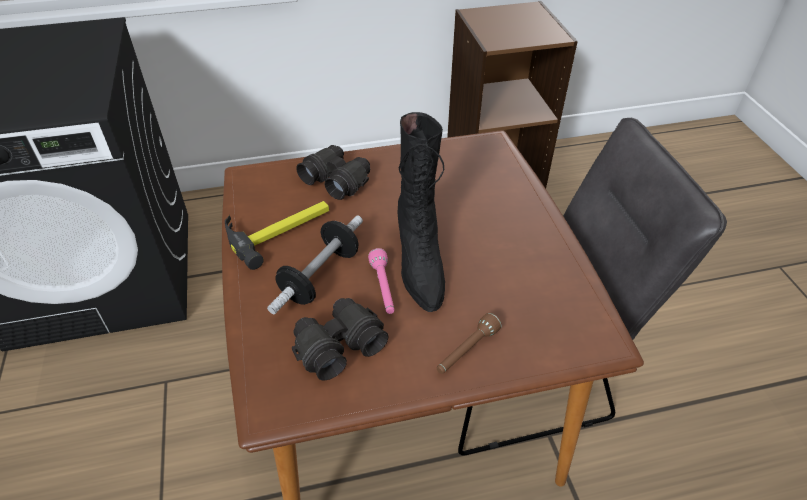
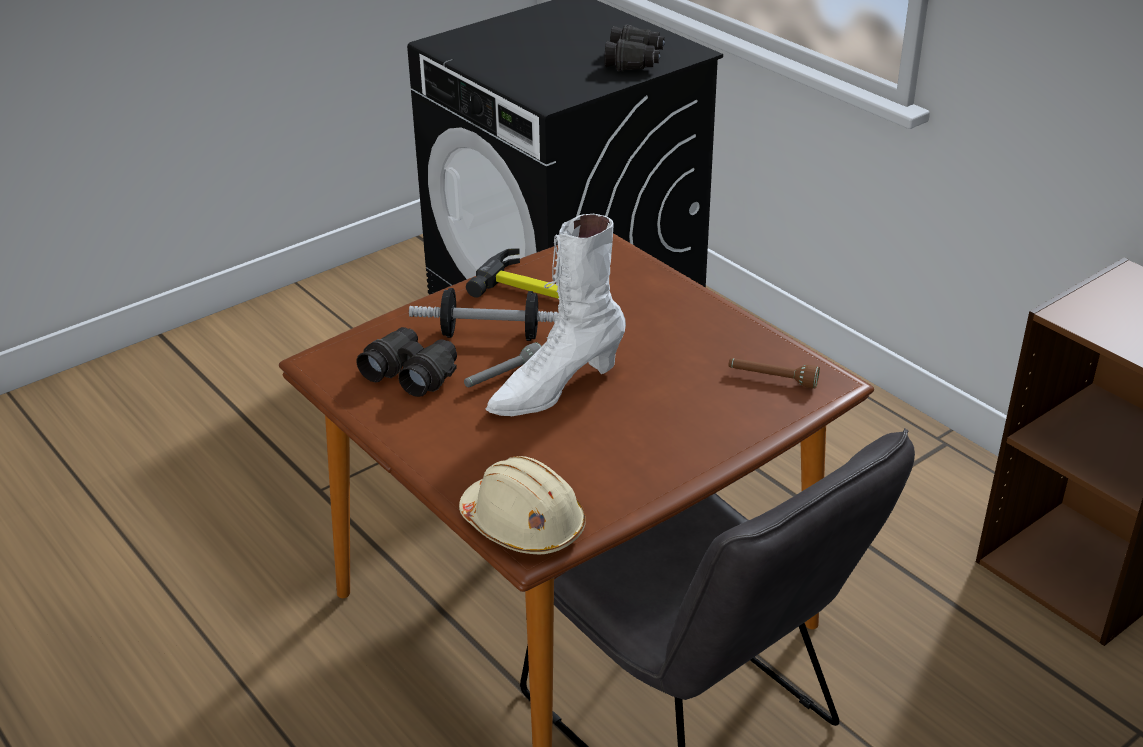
camera: 65 degrees right, 10 degrees down
black binoculars [296,145,370,200] -> black binoculars moved to [605,24,665,71]
pink flashlight [368,248,394,314] -> grey flashlight [464,342,542,387]
black boot [398,112,445,312] -> white boot [486,214,626,416]
brown flashlight [437,313,502,374] -> brown flashlight moved to [728,358,820,388]
none -> beige hard hat [459,456,586,554]

